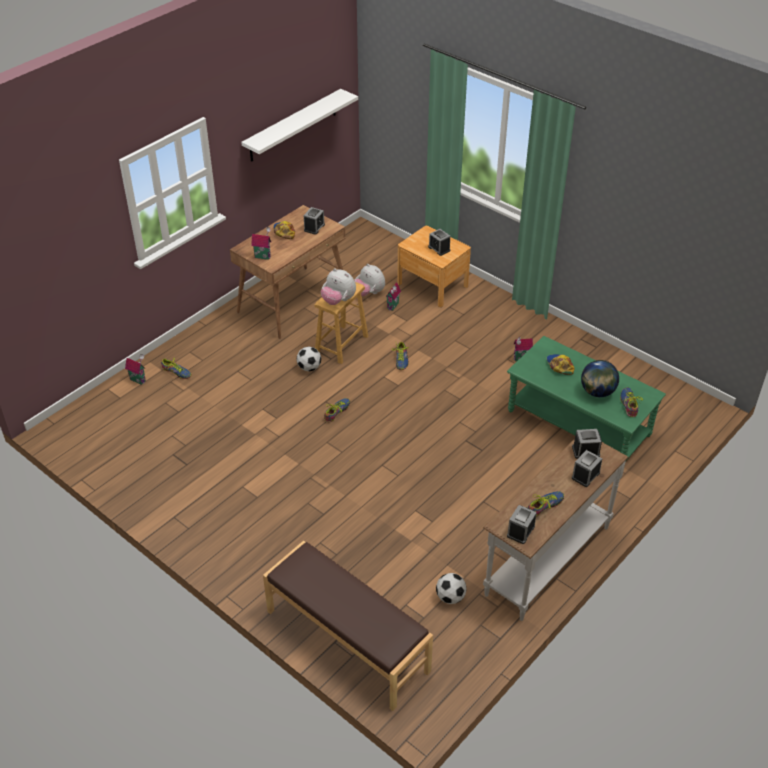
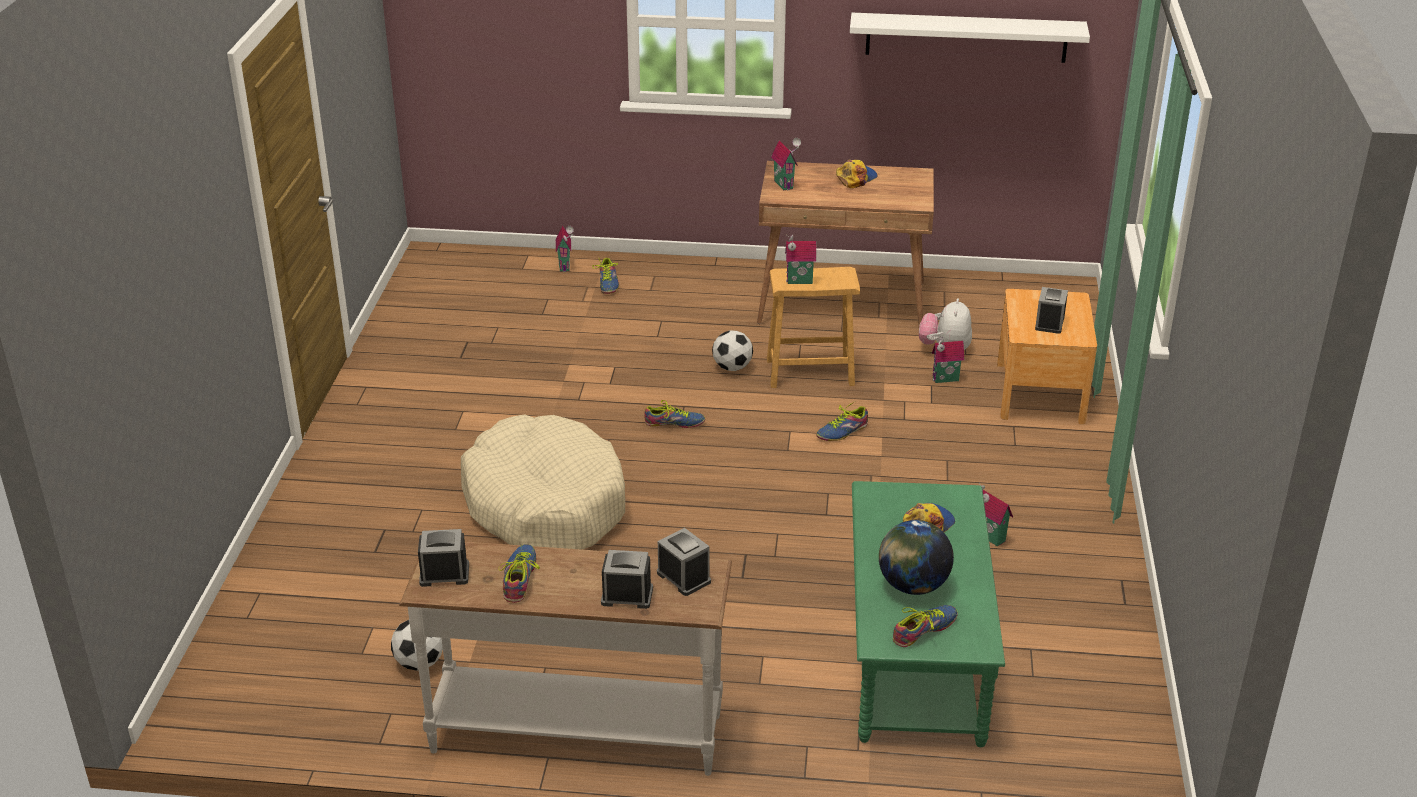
camera: 55 degrees right, 10 degrees down
brown bench [263,541,433,711] -> none
alarm clock [304,207,325,235] -> none
plush toy [321,268,356,305] -> toy house [785,234,816,284]
shoe [528,491,564,517] -> shoe turned 105 degrees counterclockwise [499,544,540,603]
none -> beige dog bed [461,414,625,550]

